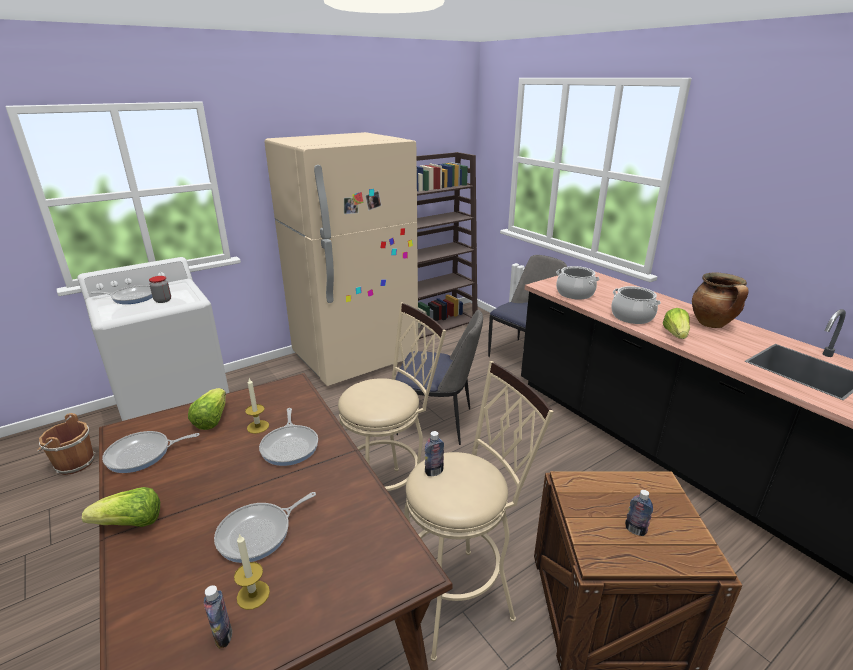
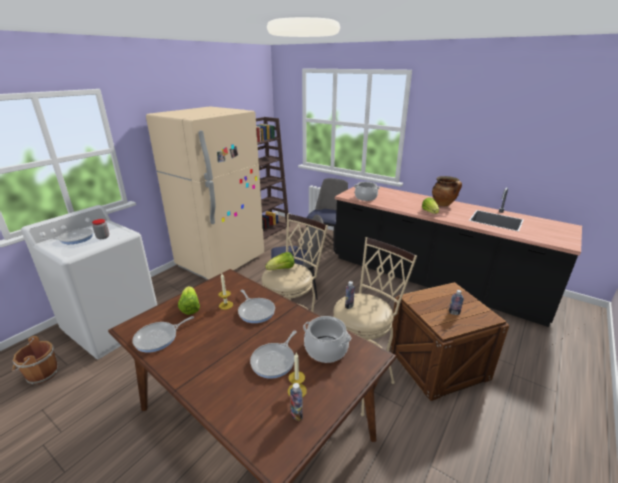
camera: 20 degrees left, 0 degrees up
lettuce [82,487,160,527] -> lettuce moved to [265,252,295,270]
cooking pot [611,286,661,324] -> cooking pot moved to [303,316,351,363]

